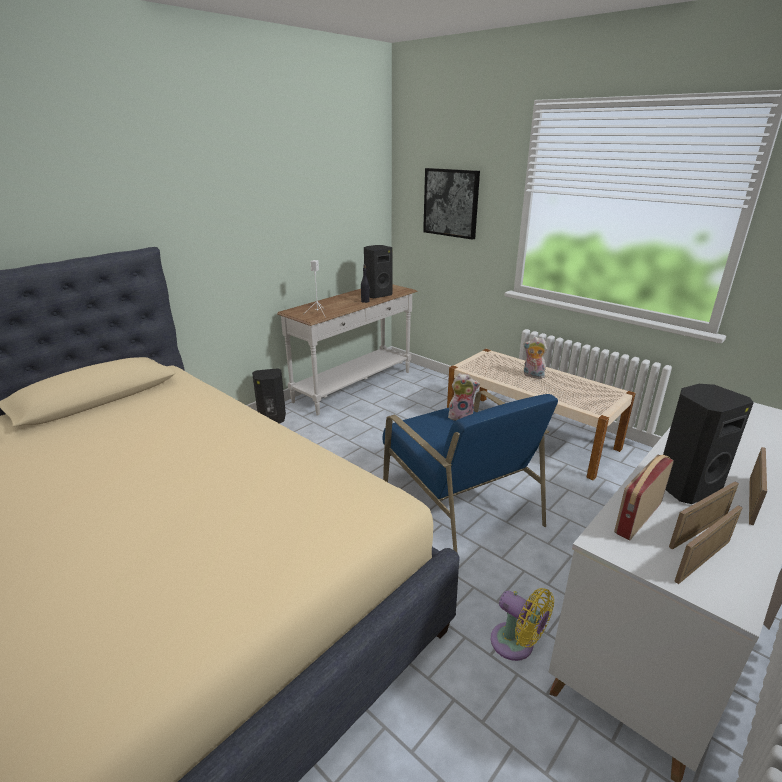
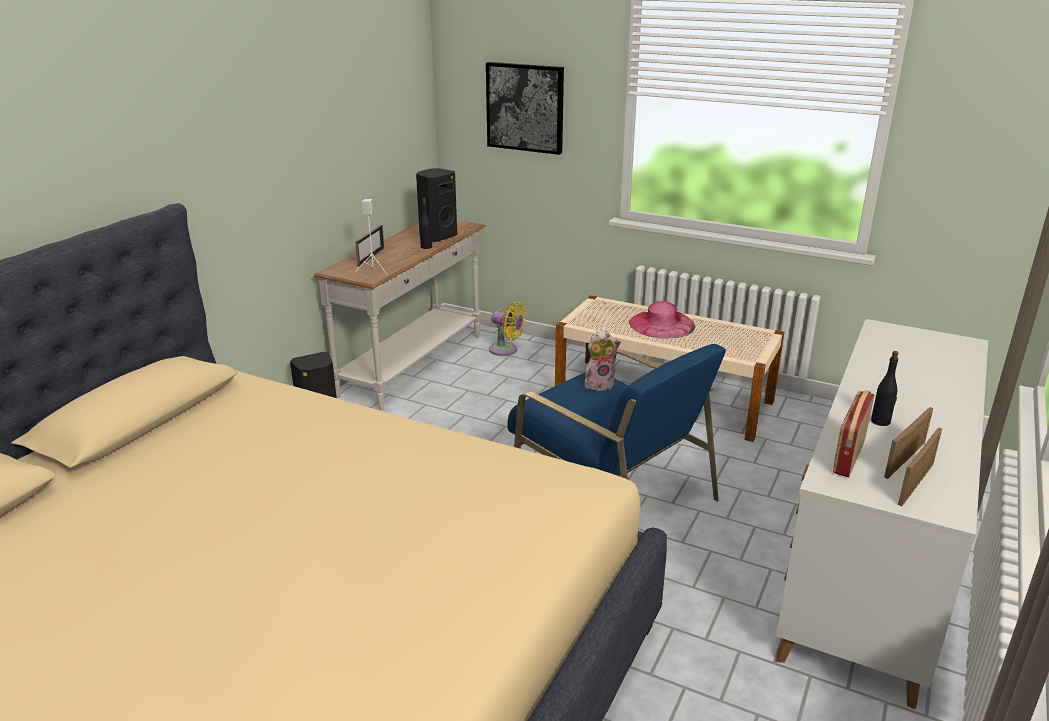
camera: 15 degrees left, 0 degrees up
yellow fan [491,588,554,661] -> yellow fan moved to [489,302,526,356]
plush toy [523,337,547,379] -> pink hat [629,301,695,339]
black speaker [663,384,754,504] -> black bottle [871,351,898,426]
picture frame [749,447,767,525] -> picture frame moved to [355,225,384,267]

